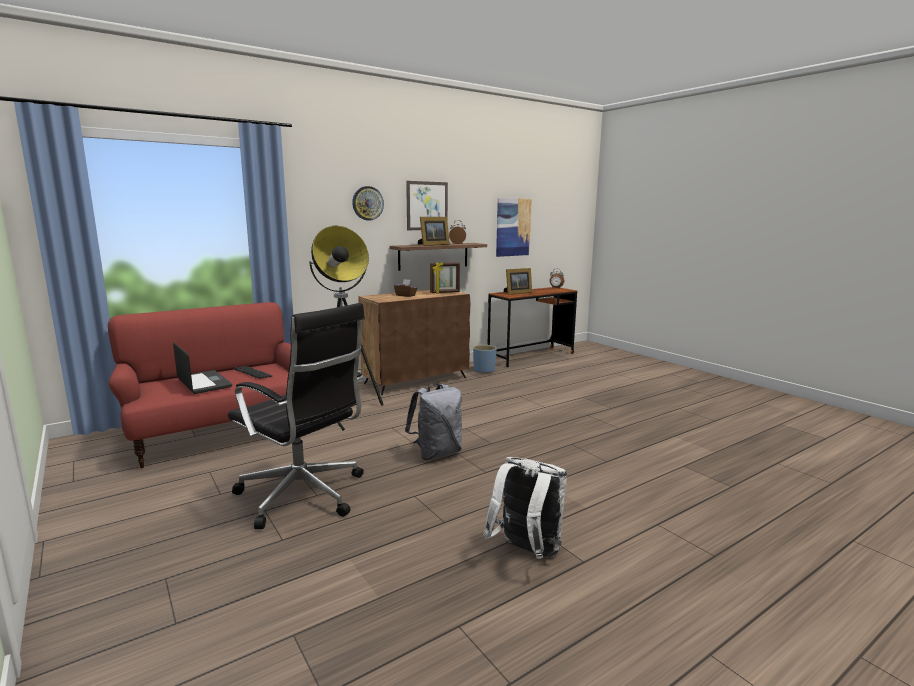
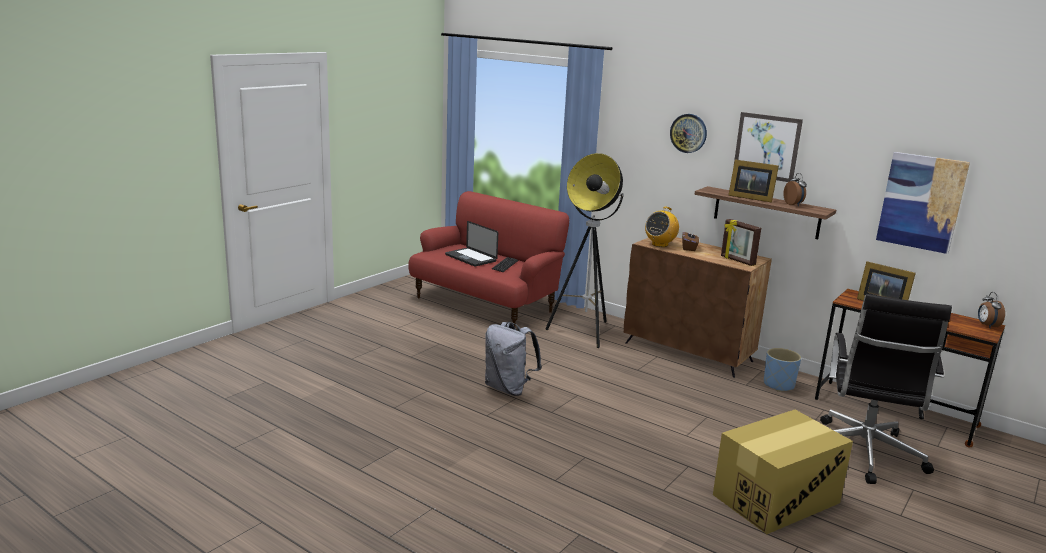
camera: 70 degrees right, 5 degrees up
laptop [173,342,232,394] -> laptop turned 105 degrees clockwise [445,221,498,267]
black office chair [228,303,365,529] -> black office chair moved to [820,294,952,484]
white backpack [483,457,567,559] -> none
none -> radio [645,207,679,247]
none -> cardboard box [713,410,853,534]

